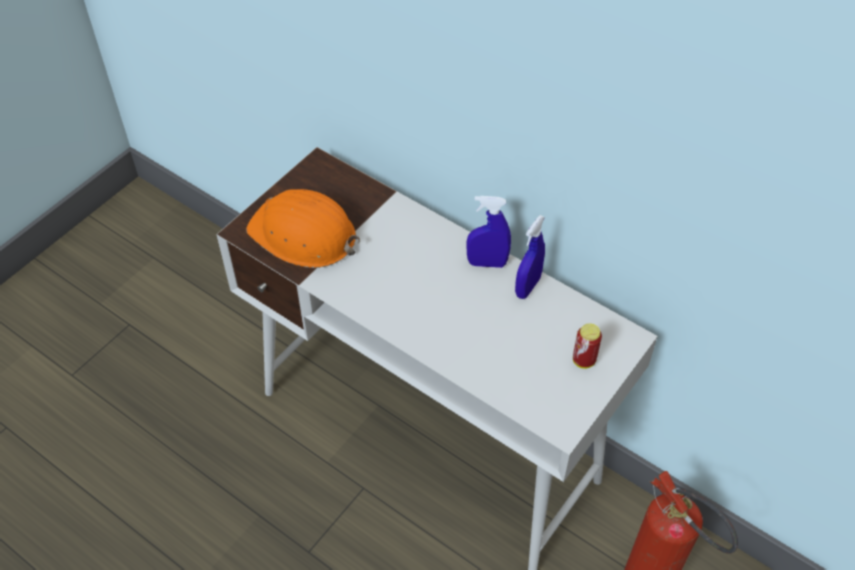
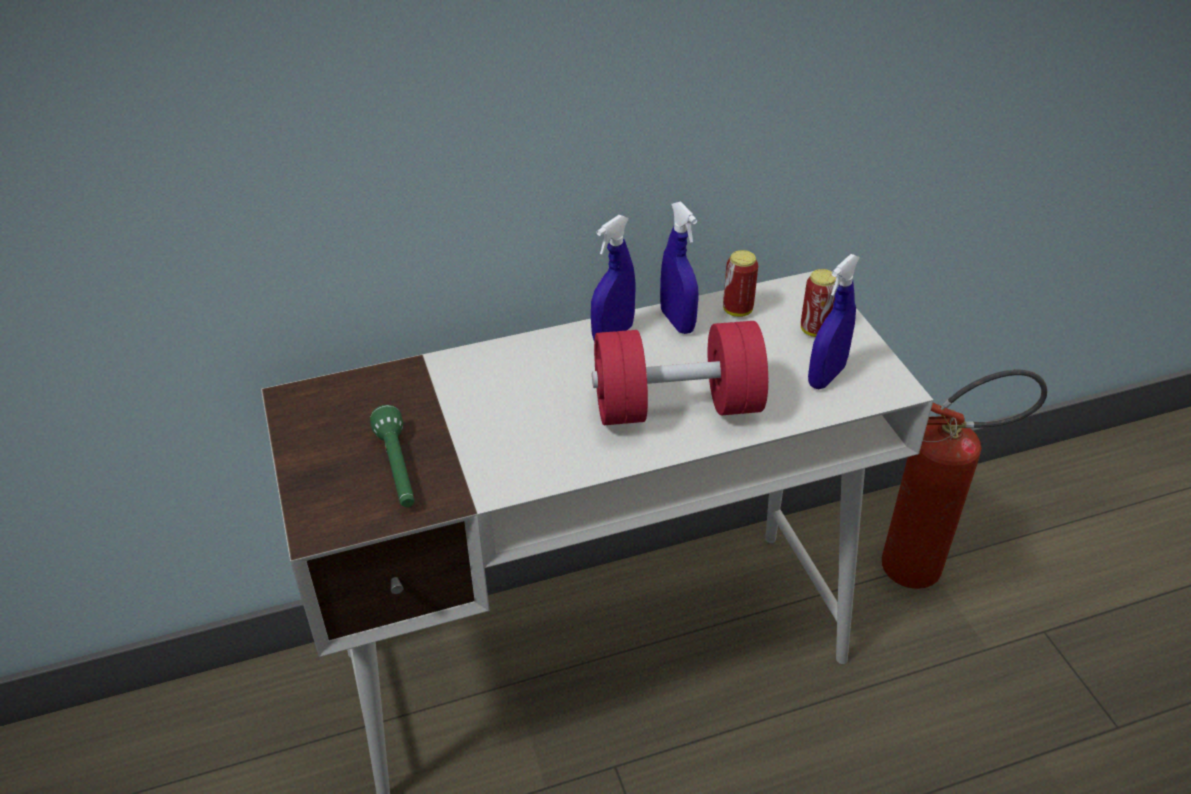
camera: 55 degrees left, 10 degrees down
orange hard hat [246,189,360,268] -> green flashlight [370,405,414,507]
none -> red dumbbell [592,321,768,425]
none -> can [723,250,758,317]
none -> blue spray bottle [808,254,860,389]

